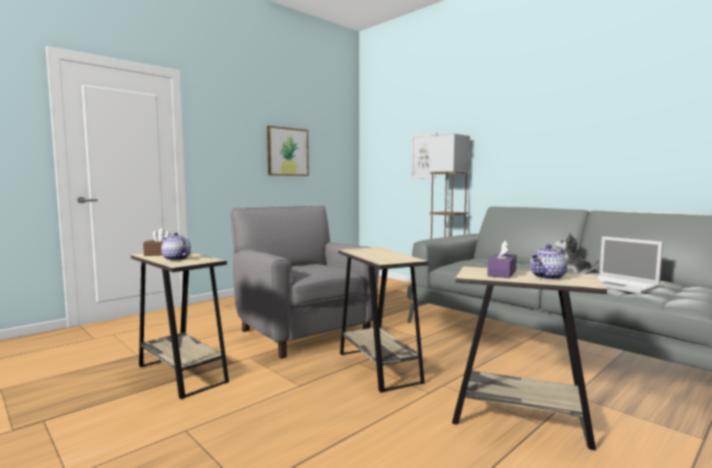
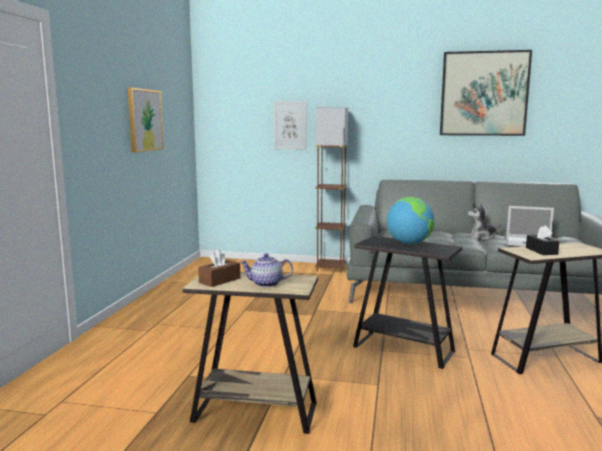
camera: 35 degrees left, 5 degrees up
grey armchair [230,206,379,359] -> none
beige side table [338,247,429,393] -> black side table [353,236,462,369]
purple tissue box [487,240,517,278] -> black tissue box [526,226,559,255]
teapot [530,244,567,280] -> none
none -> globe [387,197,435,245]
none -> picture [440,50,532,136]

